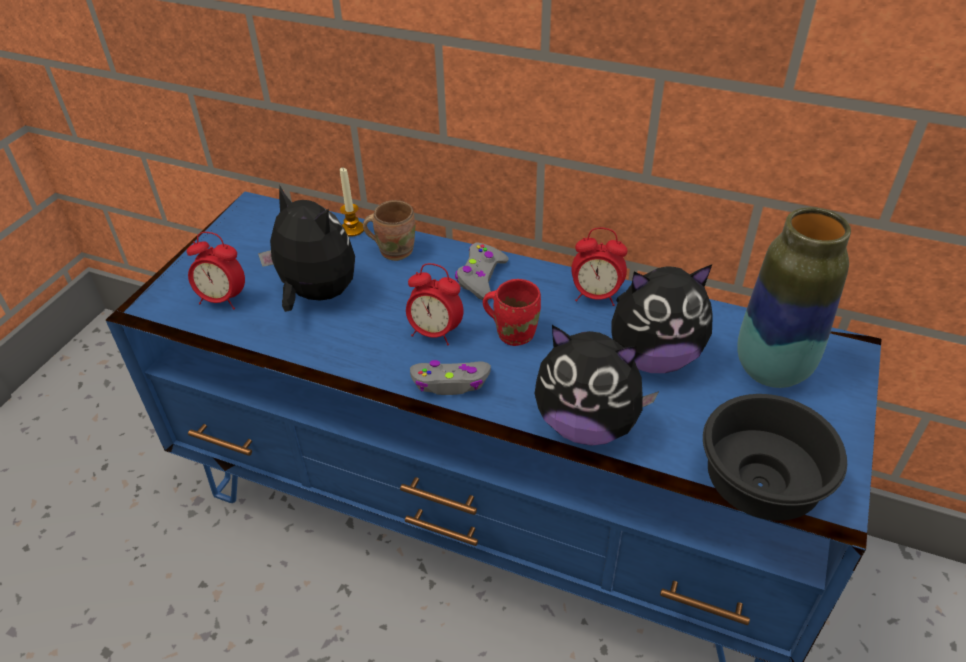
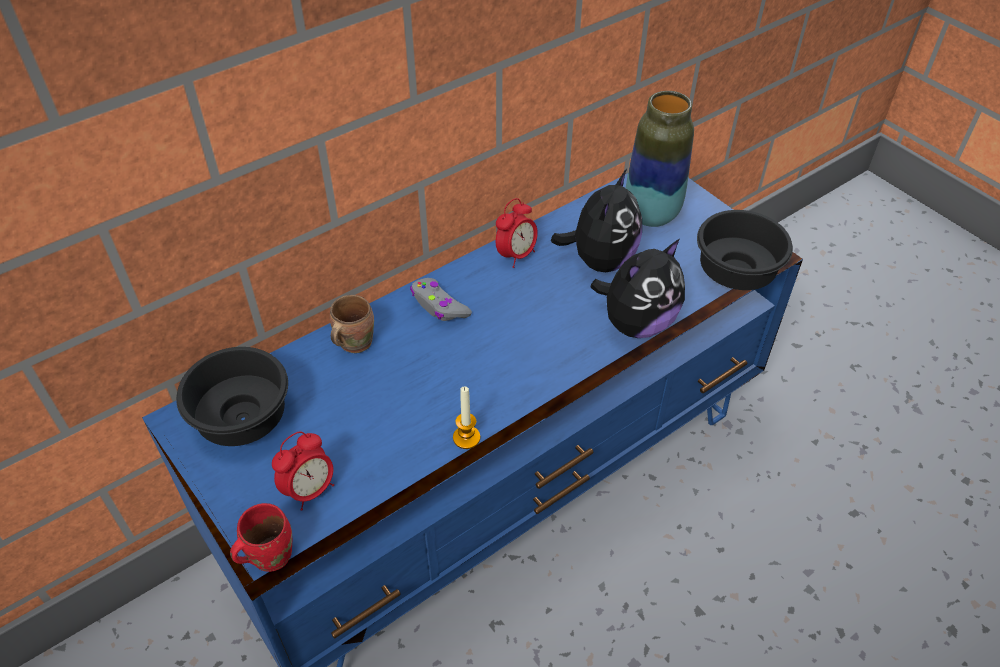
camera: 60 degrees left, 5 degrees up
plush toy [258,186,355,312] -> none
candle [340,168,364,237] -> candle moved to [453,386,480,449]
alarm clock [406,263,463,345] -> none
grey game controller [410,360,491,395] -> none
red mug [483,279,541,346] -> red mug moved to [230,503,292,572]
none -> black bowl [176,347,288,446]

